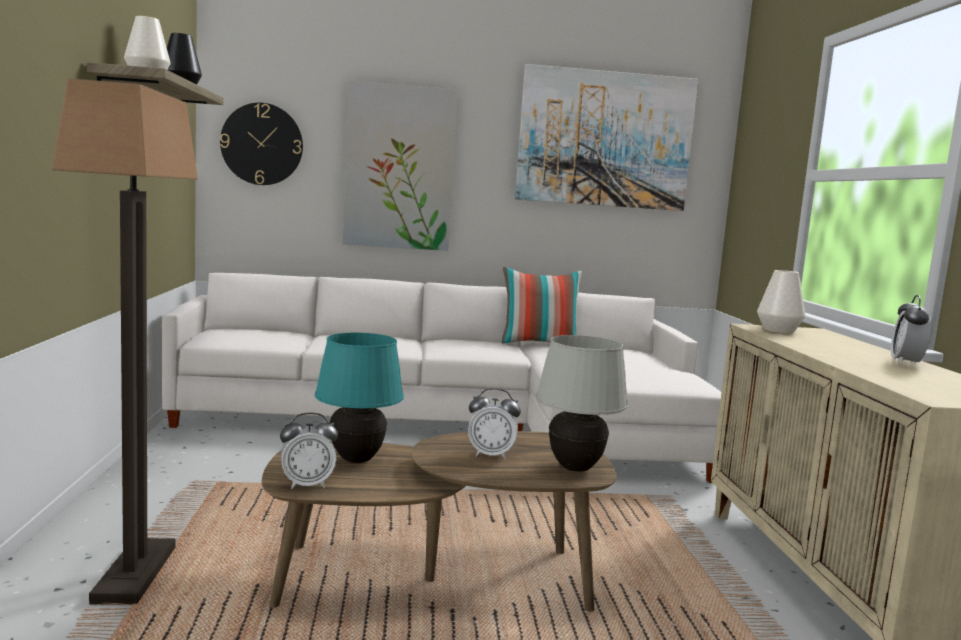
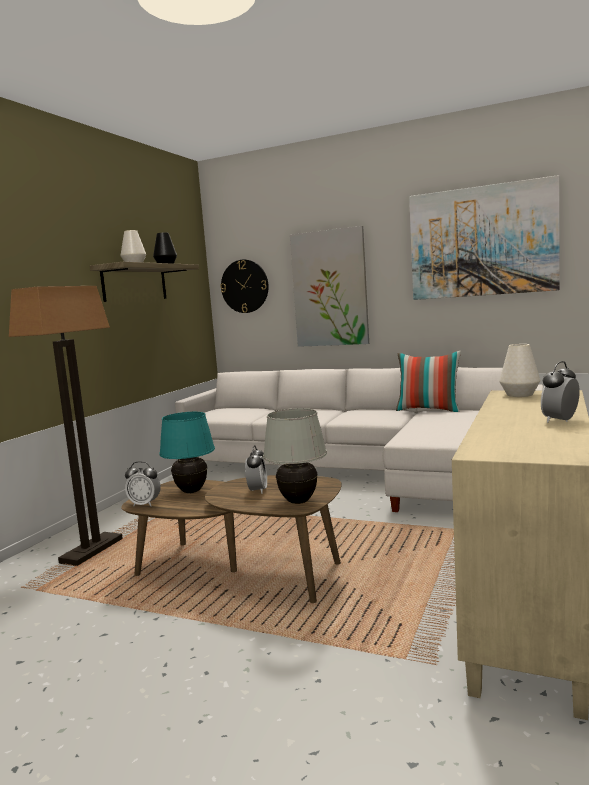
camera: 30 degrees right, 0 degrees up
alarm clock [468,388,521,459] -> alarm clock turned 120 degrees counterclockwise [245,445,267,494]

